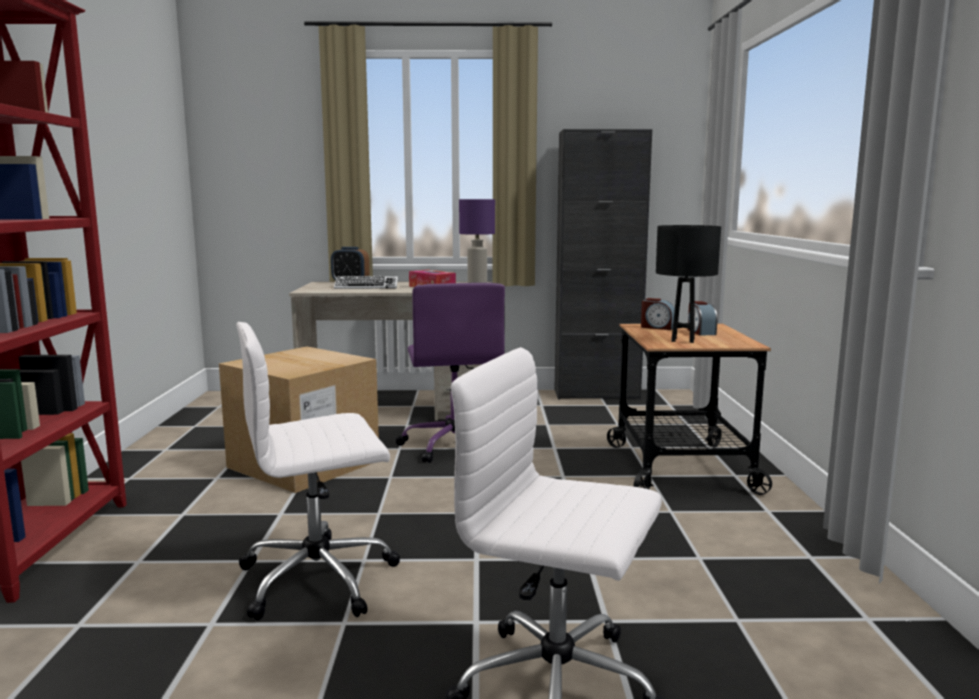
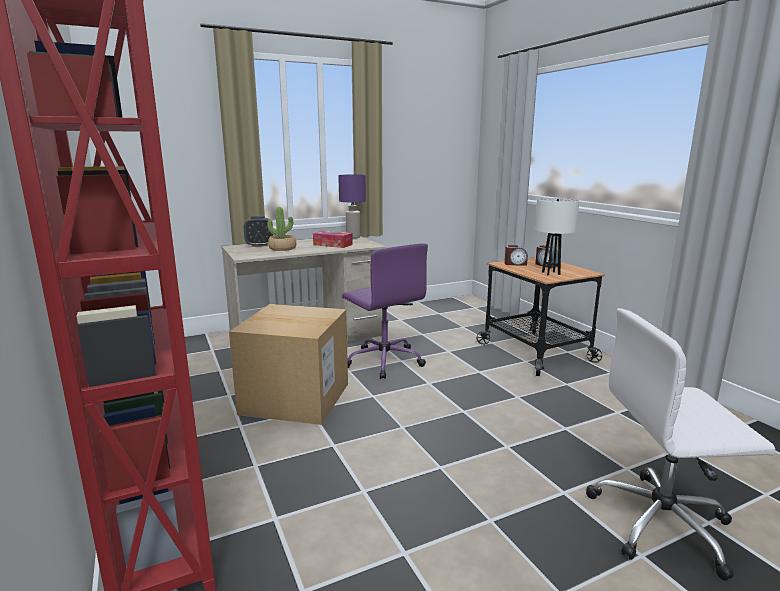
camera: 25 degrees left, 5 degrees up
white office chair [236,322,400,620] -> none
keyboard [334,276,398,289] -> potted plant [267,207,296,251]
black cabinet [555,129,652,400] -> none
black table lamp [656,225,721,343] -> white table lamp [535,198,579,275]

